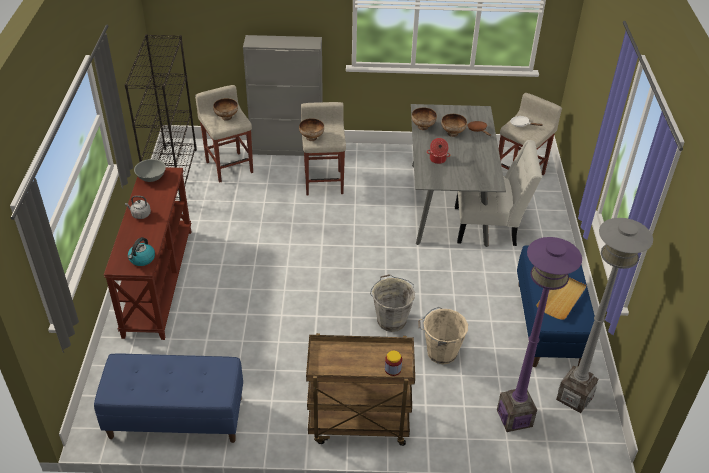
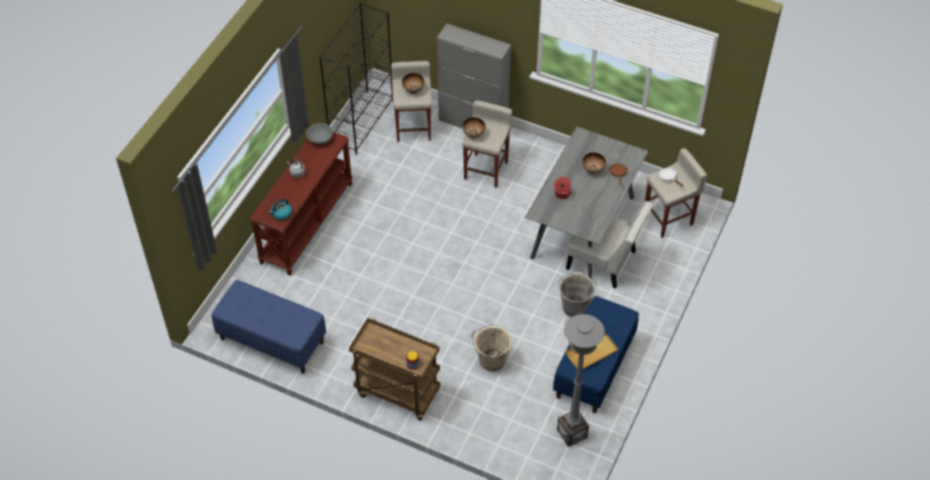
camera: 25 degrees right, 10 degrees up
grey bucket [370,274,415,332] -> grey bucket moved to [558,270,597,317]
bowl [412,107,437,130] -> none
purple floor lamp [497,237,582,432] -> none

